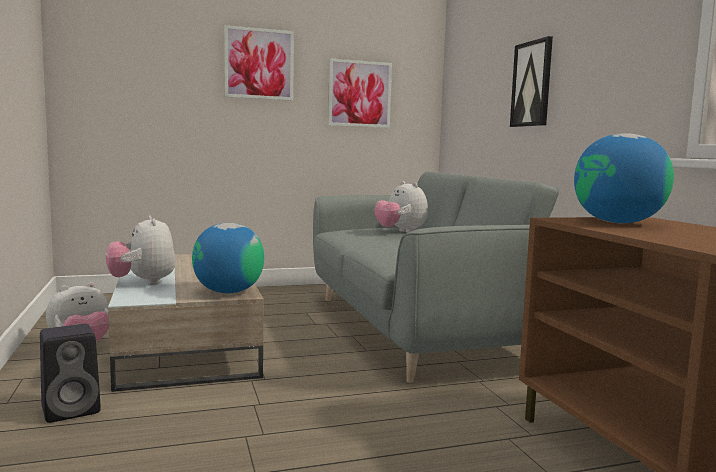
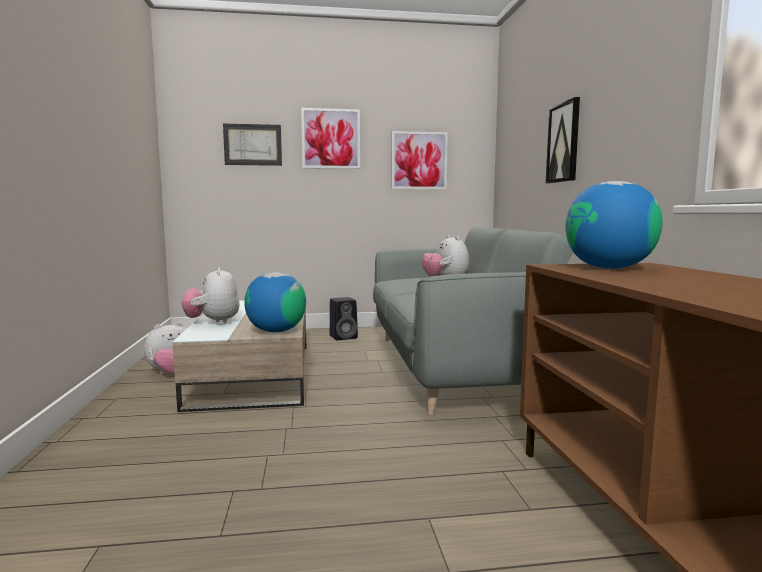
camera: 10 degrees right, 0 degrees up
black speaker [40,324,101,423] -> black speaker moved to [330,297,358,340]
none -> picture [223,124,282,166]

